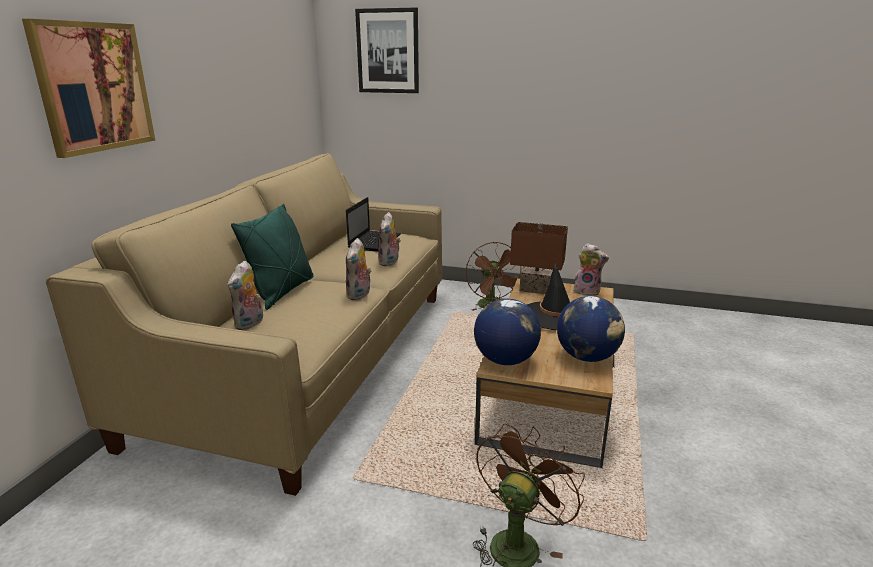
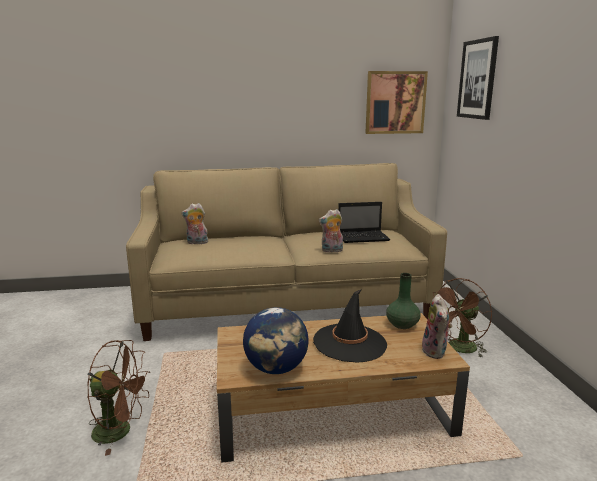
camera: 65 degrees right, 5 degrees down
picture [22,19,155,158] -> picture moved to [365,71,428,134]
green pillow [231,204,314,310] -> none
plush toy [346,238,371,301] -> none
globe [474,299,541,365] -> none
brown table lamp [510,222,568,294] -> green vase [386,273,420,329]

